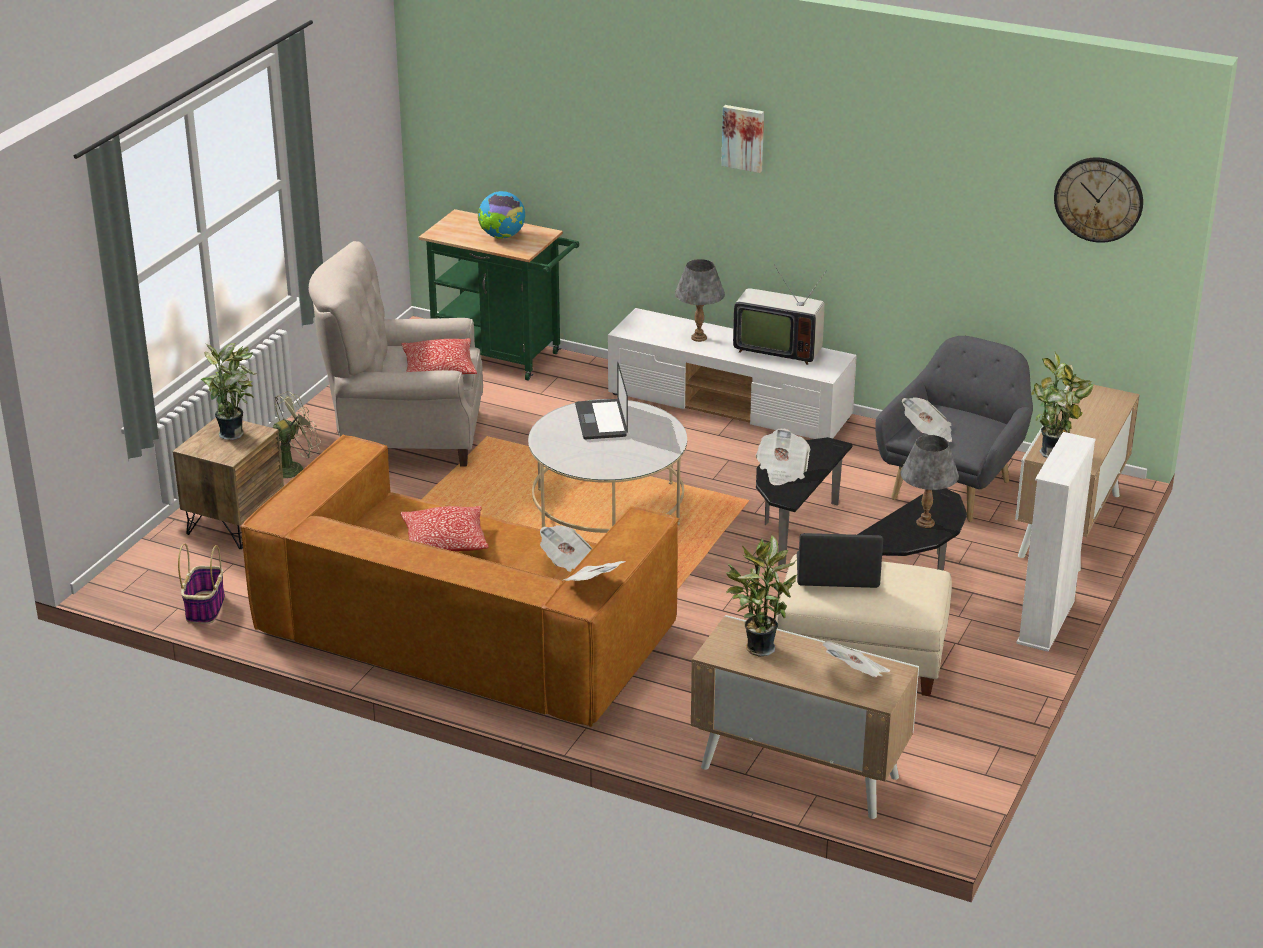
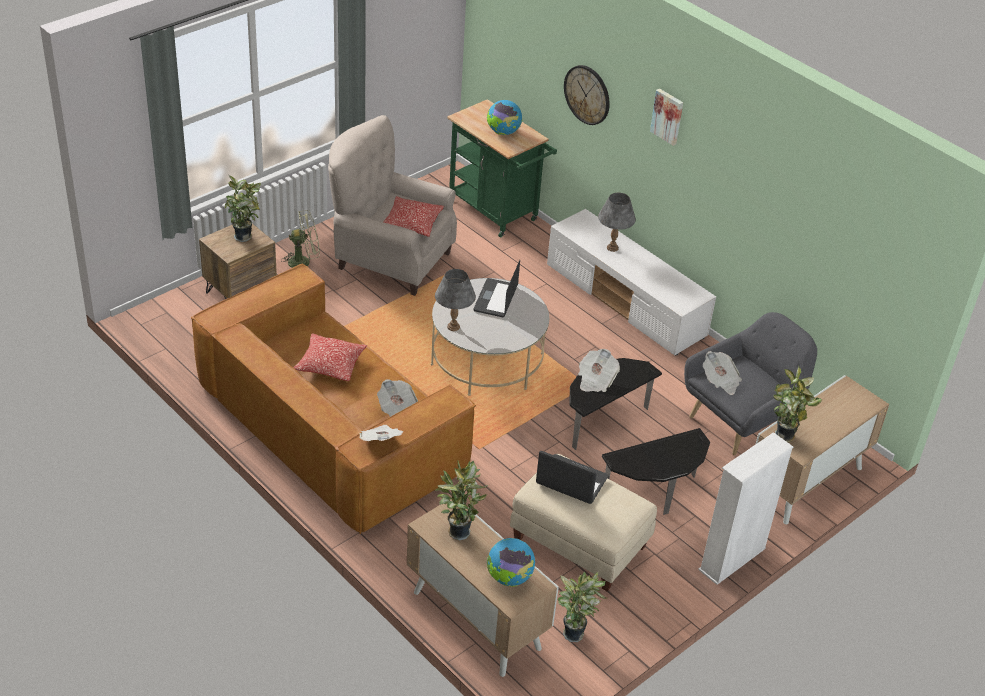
camera: 20 degrees right, 10 degrees up
basket [178,543,225,624] -> none
television [733,264,827,365] -> none
newspaper [823,641,890,677] -> globe [487,538,535,587]
grey table lamp [900,435,959,528] -> grey table lamp moved to [435,269,476,331]
wall clock [1054,158,1143,243] -> wall clock moved to [564,65,610,125]
none -> potted plant [557,572,607,642]

